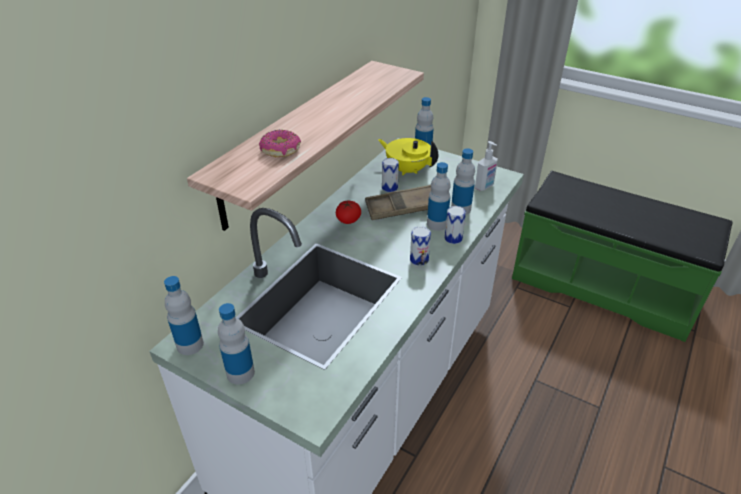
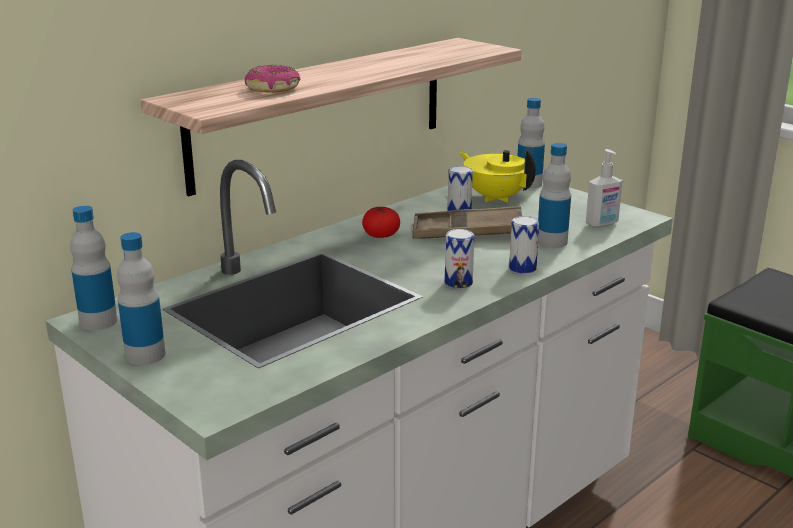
camera: 15 degrees right, 15 degrees down
bottle [427,162,451,231] -> none

